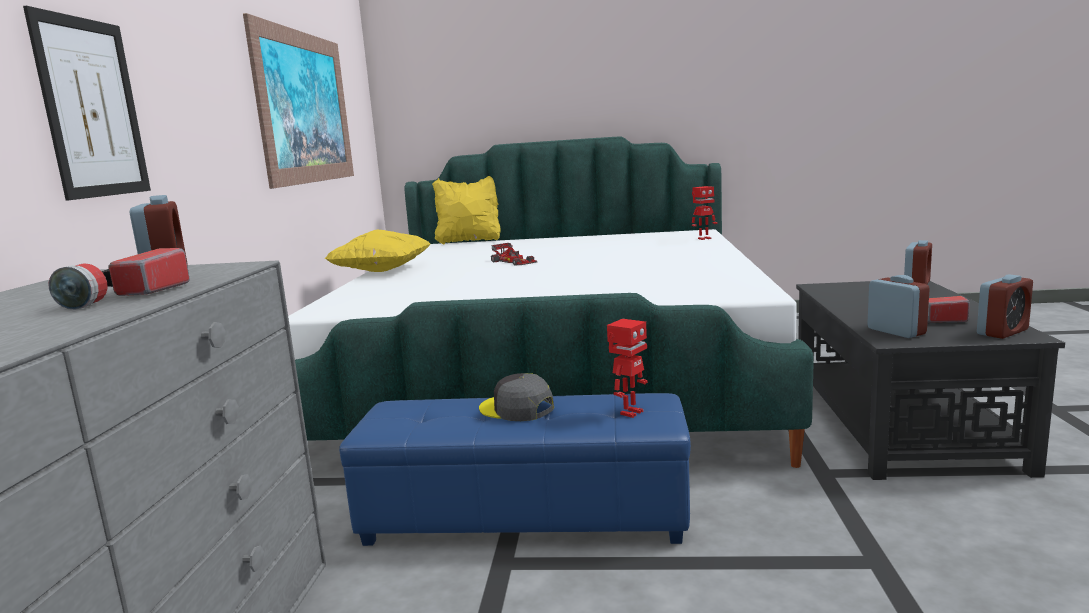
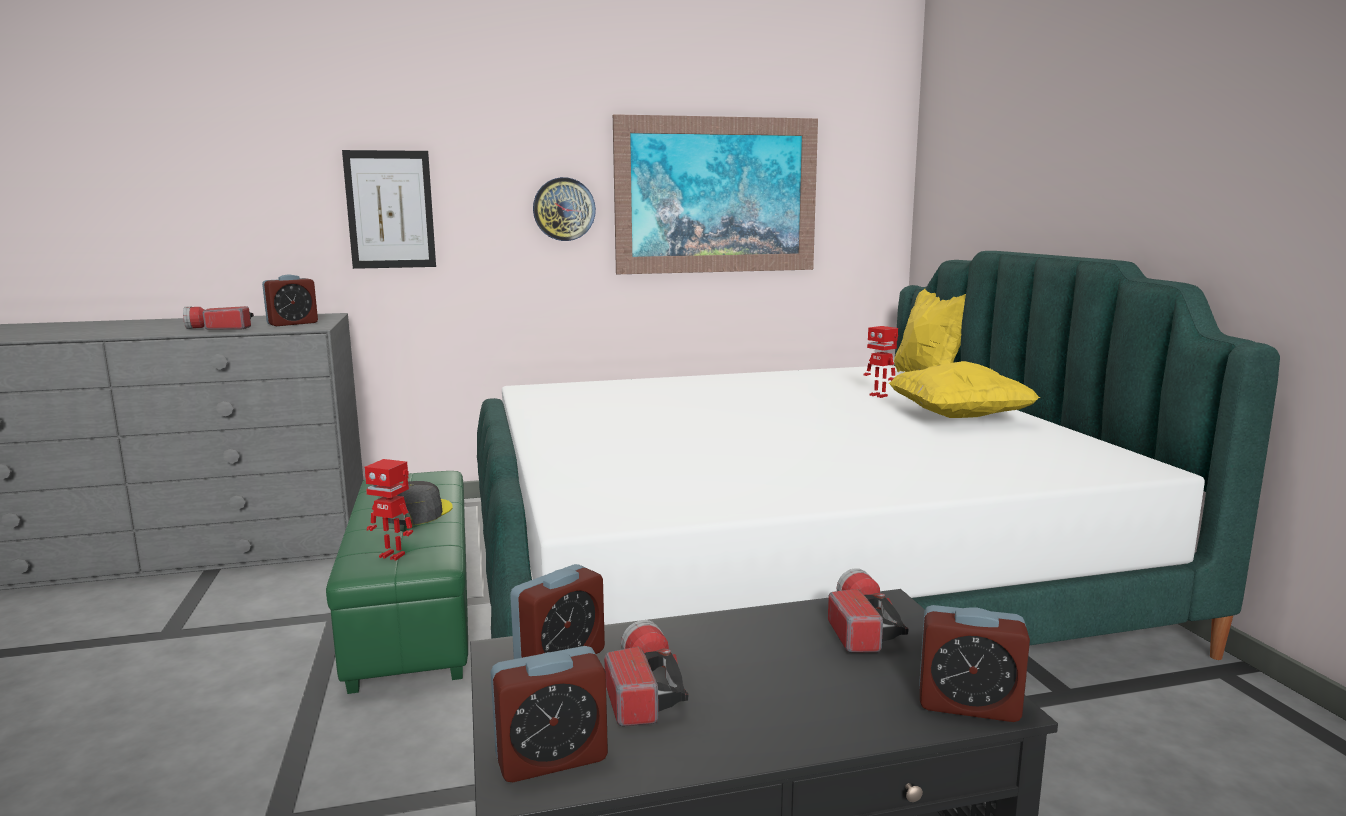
camera: 70 degrees right, 0 degrees up
yellow pillow [325,230,430,272] -> yellow pillow moved to [889,361,1040,418]
blue ottoman [339,393,691,546] -> green ottoman [326,471,468,694]
toy car [491,243,537,266] -> none
toy robot [692,186,717,240] -> toy robot moved to [864,326,898,398]
alarm clock [977,275,1033,339] -> alarm clock turned 60 degrees counterclockwise [491,646,608,782]
none -> wall clock [533,177,596,241]
none -> flashlight [828,568,909,653]

